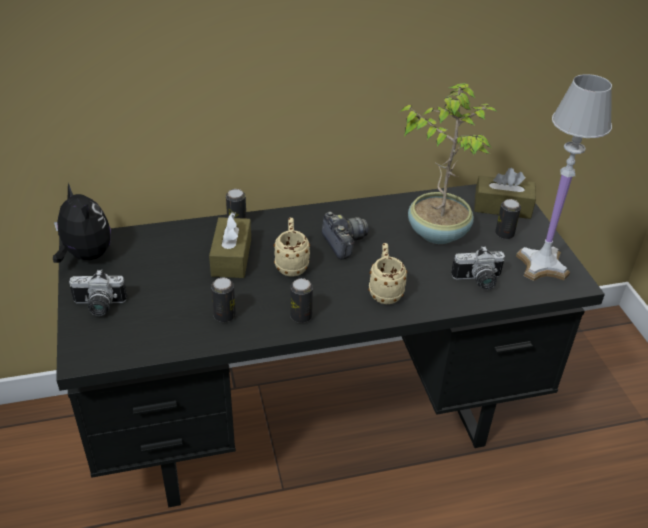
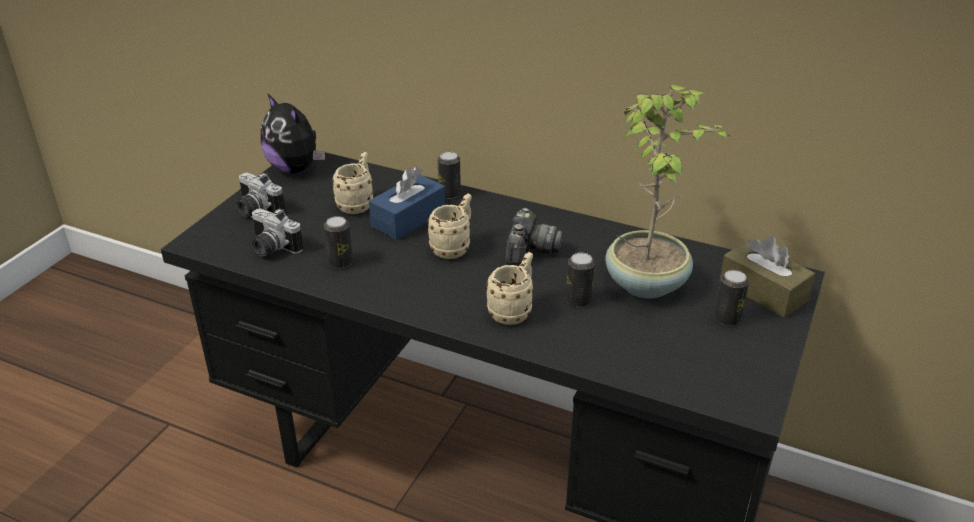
camera: 40 degrees right, 5 degrees down
plush toy [53,183,111,263] -> plush toy turned 135 degrees clockwise [261,93,325,174]
brown tissue box [209,212,251,278] -> blue tissue box [369,166,445,240]
can [290,278,313,323] -> can moved to [566,253,595,307]
camera [451,246,505,290] -> camera moved to [251,208,303,257]
white table lamp [516,74,612,281] -> none
none -> beige mug [332,152,373,214]

